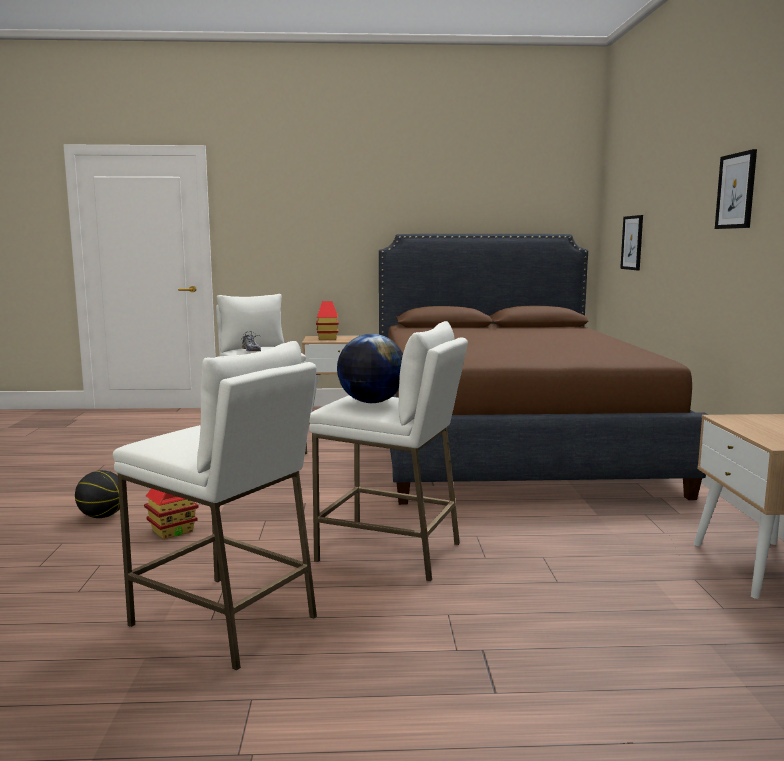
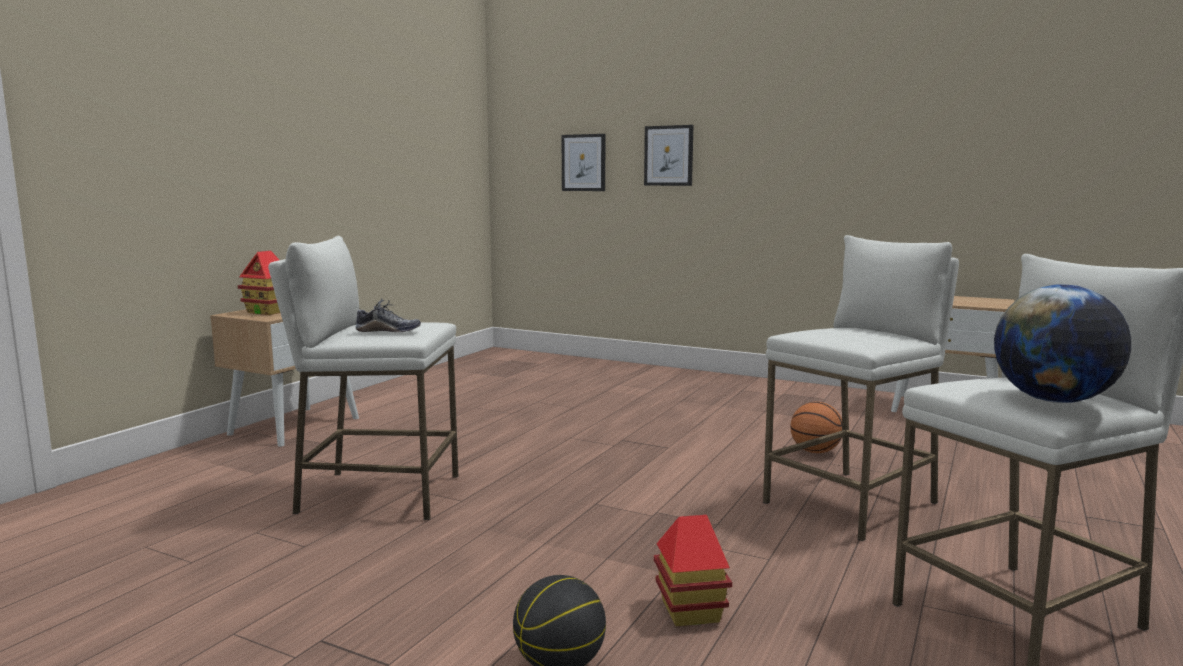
camera: 60 degrees left, 0 degrees up
globe [337,334,403,403] -> globe moved to [994,284,1131,403]
brown bed [379,234,709,505] -> none
picture [715,149,757,229] -> picture moved to [644,125,693,186]
none -> basketball [790,402,842,453]

